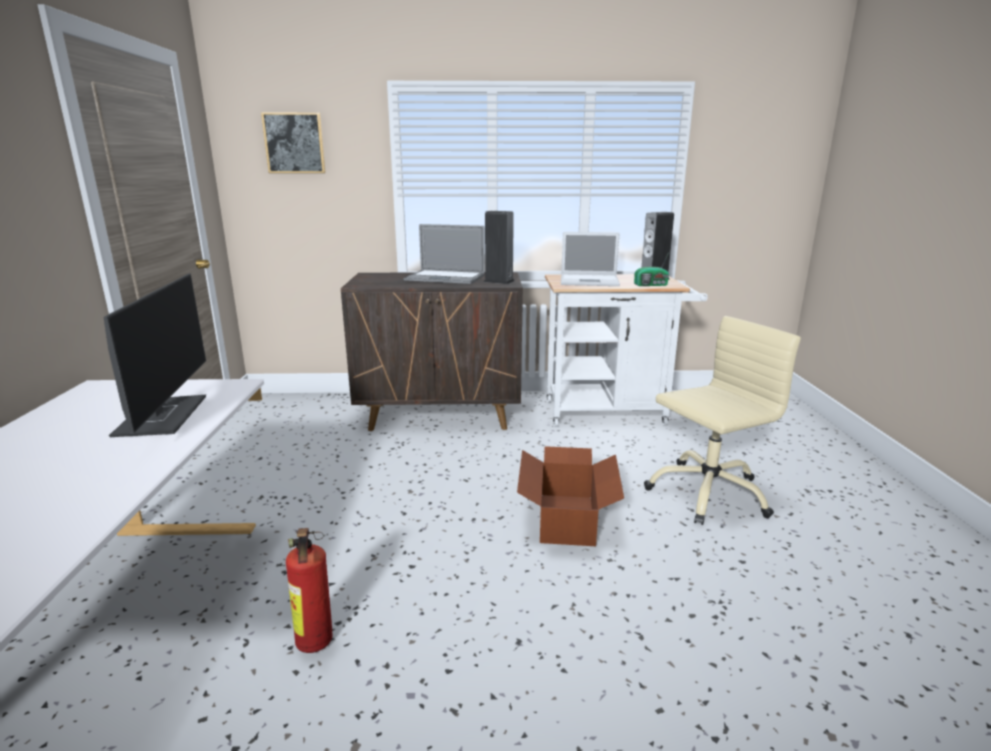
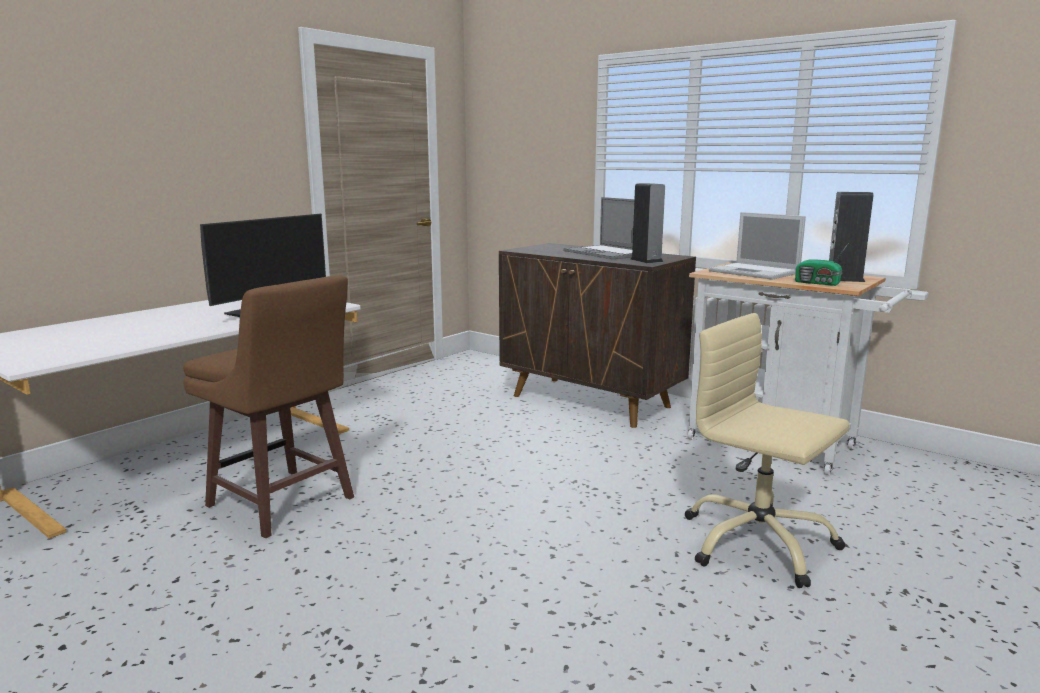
camera: 40 degrees right, 5 degrees down
picture [261,112,326,173] -> none
fire extinguisher [286,528,333,653] -> brown stool [183,275,354,538]
cardboard box [517,446,624,546] -> none
beige office chair [644,316,801,525] -> beige office chair turned 150 degrees counterclockwise [685,313,850,588]

